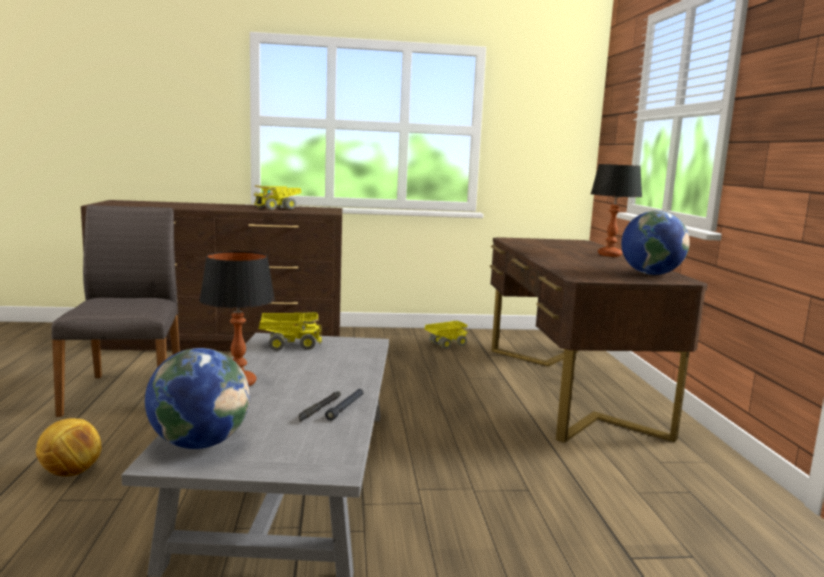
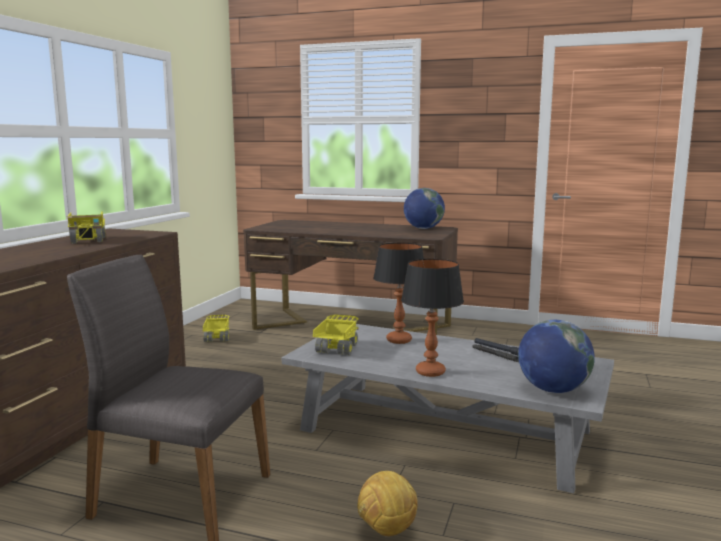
camera: 65 degrees left, 0 degrees up
table lamp [591,164,642,257] -> table lamp moved to [373,243,424,344]

